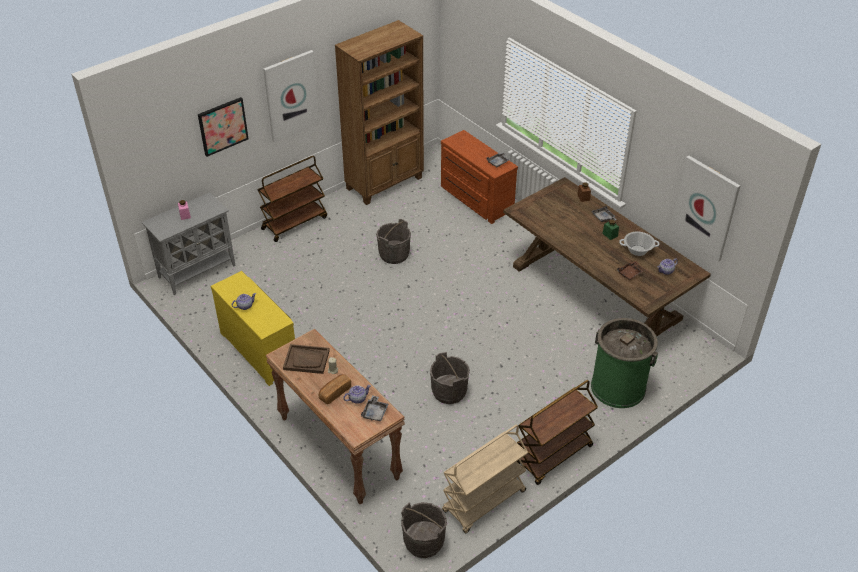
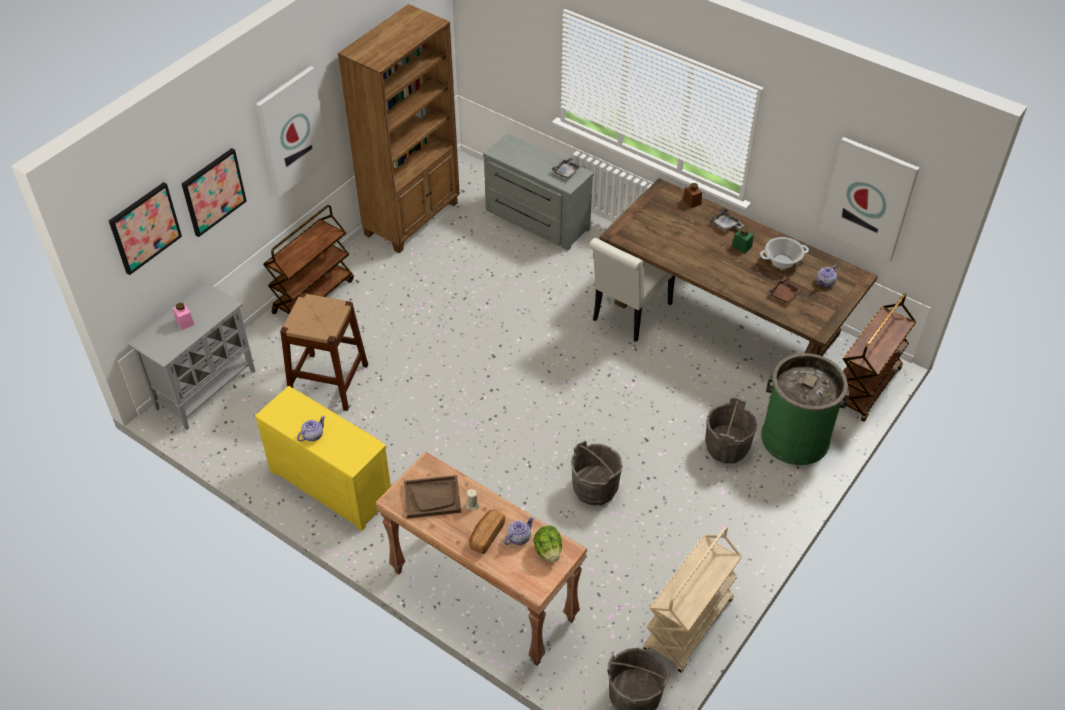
camera: 15 degrees left, 5 degrees up
grey tray [361,396,389,421] -> lettuce [533,526,562,562]
grey bucket [376,219,411,264] -> grey bucket moved to [705,397,757,463]
brown dresser [441,130,518,224] -> grey dresser [483,133,594,251]
brown cart [517,380,598,485] -> brown cart moved to [843,293,916,422]
none -> picture [109,182,182,275]
none -> brown stool [280,293,368,411]
none -> white chair [589,238,675,342]

